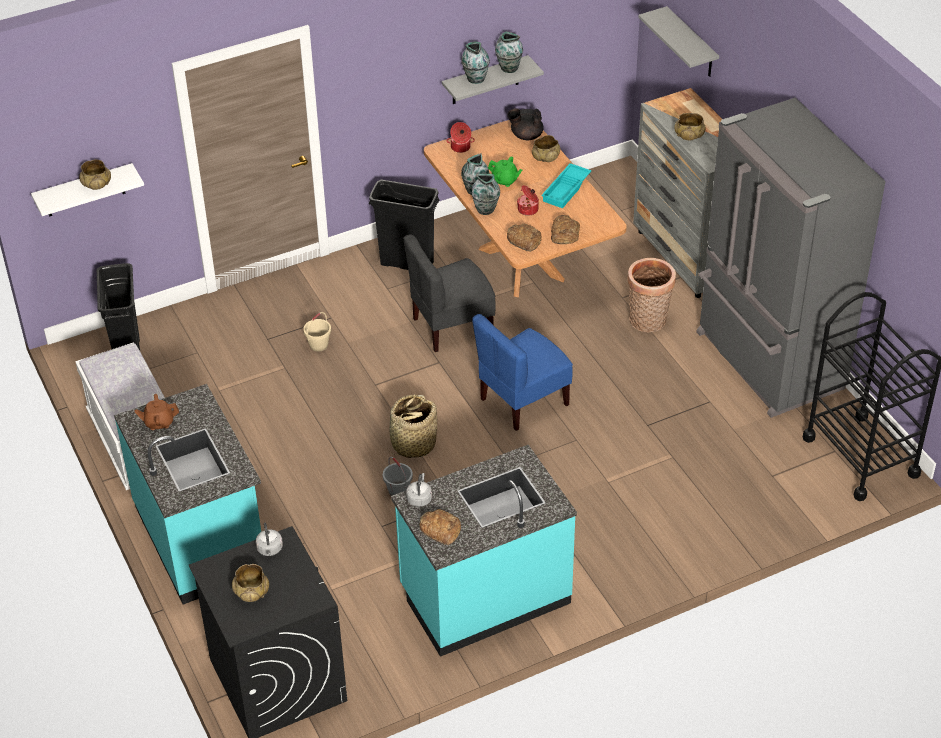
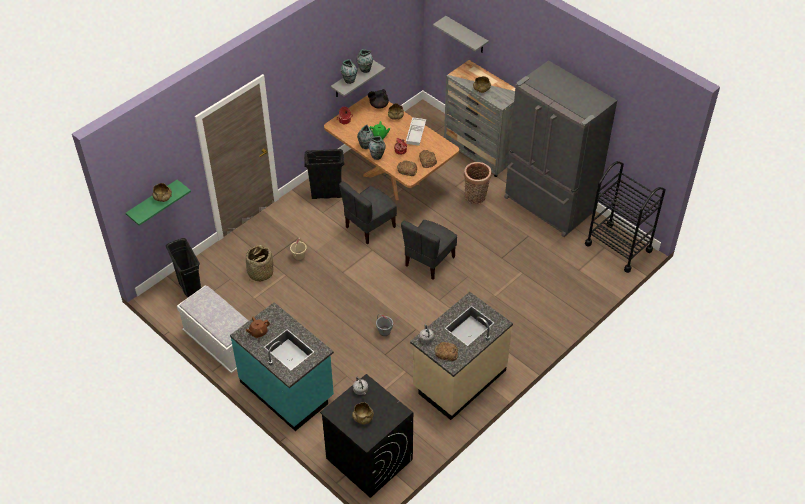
camera: 20 degrees left, 5 degrees up
white shelf [31,163,144,216] -> green shelf [126,180,191,226]
basket [386,394,437,458] -> basket moved to [246,245,273,281]
turquoise counter [391,445,577,657] -> beige counter [410,292,513,420]
blue chair [472,314,573,431] -> grey chair [401,220,457,280]
turquoise tray [541,163,591,208] -> white tray [406,117,426,146]

